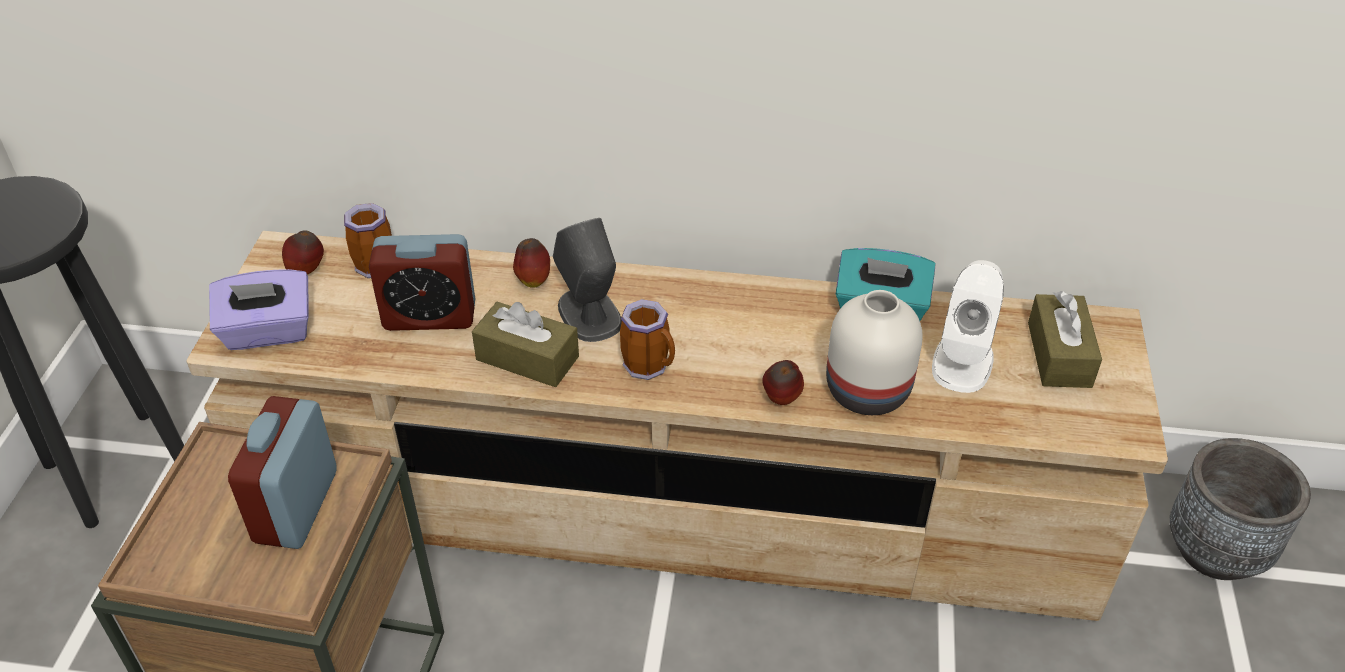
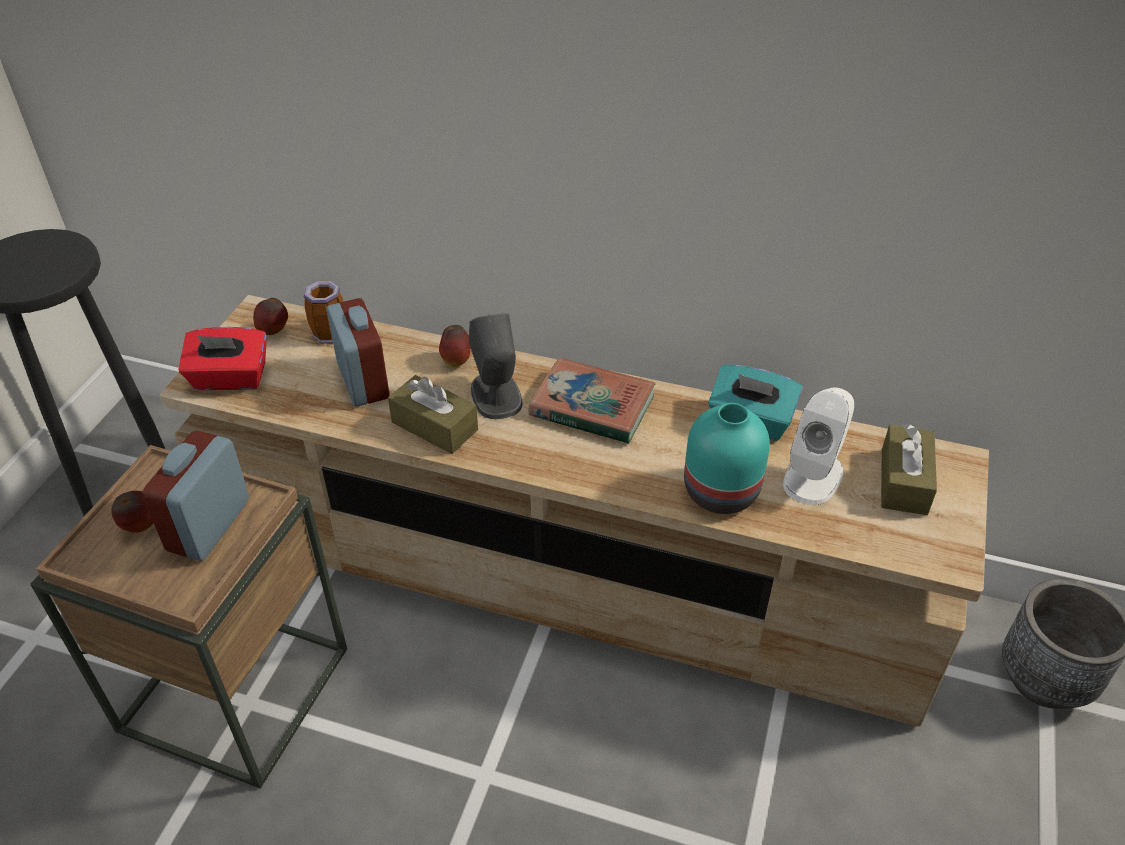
camera: 10 degrees right, 0 degrees up
purple tissue box [209,269,309,350] -> red tissue box [179,327,267,390]
alarm clock [369,234,475,331] -> alarm clock turned 120 degrees counterclockwise [327,298,389,407]
mug [620,299,675,380] -> none
apple [762,360,804,405] -> apple moved to [111,491,153,533]
white vase [826,290,923,415] -> turquoise vase [684,403,770,514]
none -> book [529,358,656,444]

